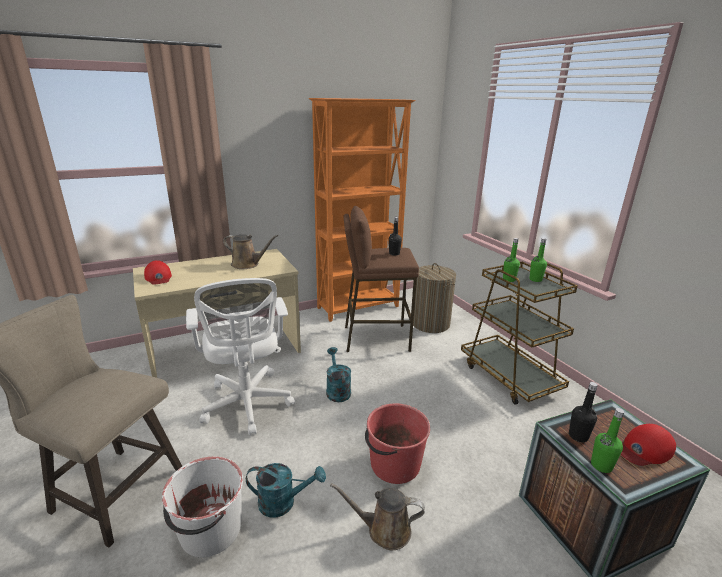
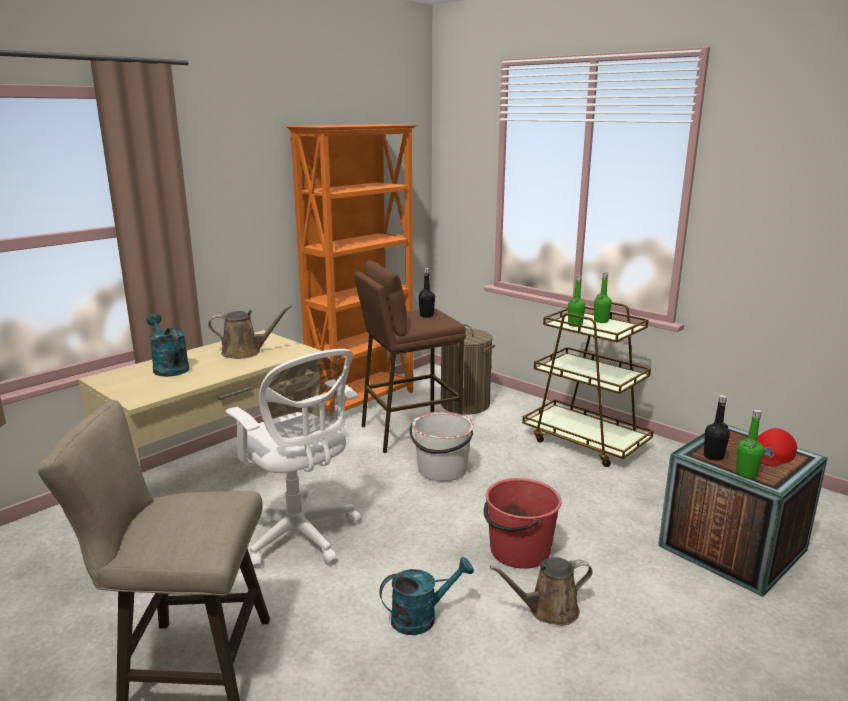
camera: 20 degrees left, 5 degrees down
red cap [144,260,172,285] -> none
white bucket [162,457,243,557] -> white bucket moved to [410,412,474,481]
turquoise watering can [326,347,351,402] -> turquoise watering can moved to [146,314,189,377]

